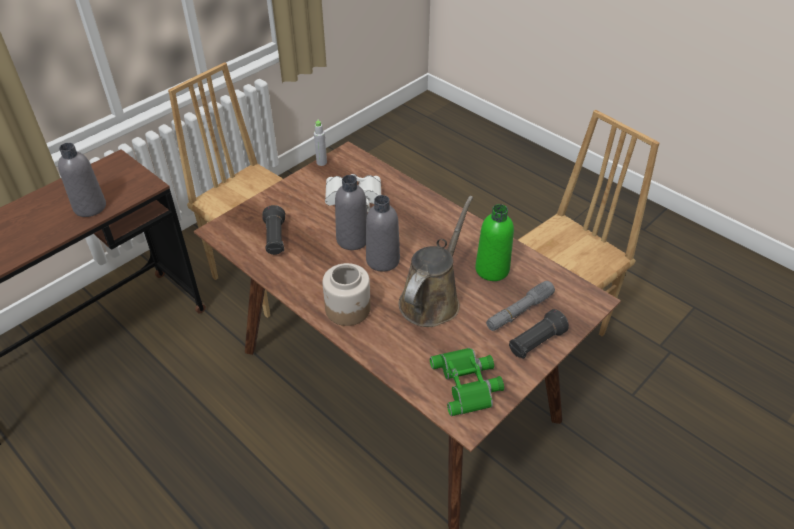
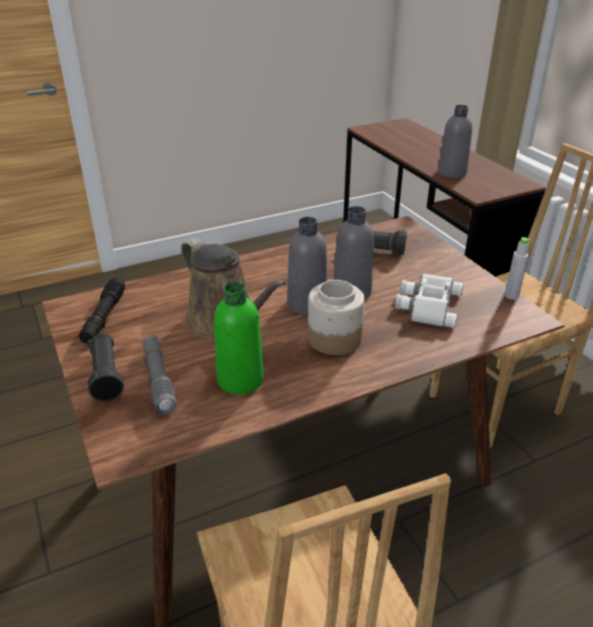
camera: 110 degrees right, 10 degrees down
jar [322,263,371,326] -> jar moved to [308,280,365,355]
green binoculars [430,348,504,416] -> black flashlight [79,278,125,344]

